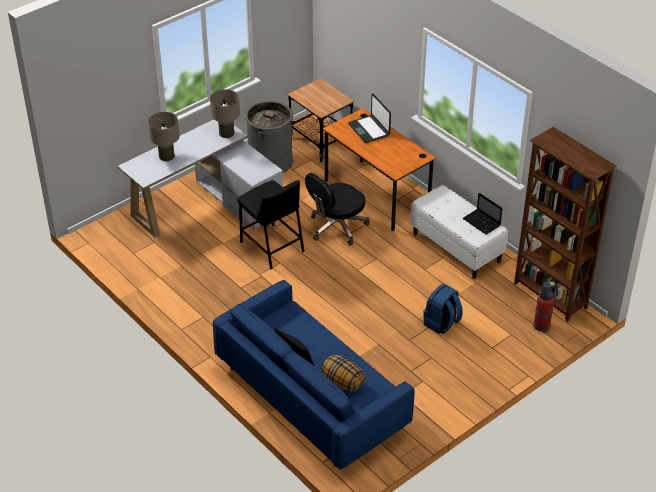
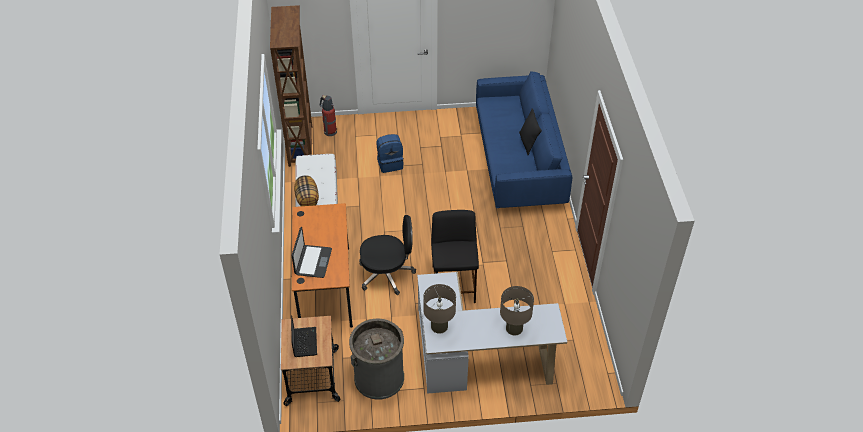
camera: 145 degrees left, 5 degrees up
pillow [321,354,365,392] -> pillow moved to [294,175,319,206]
laptop [462,193,502,235] -> laptop moved to [291,315,317,357]

